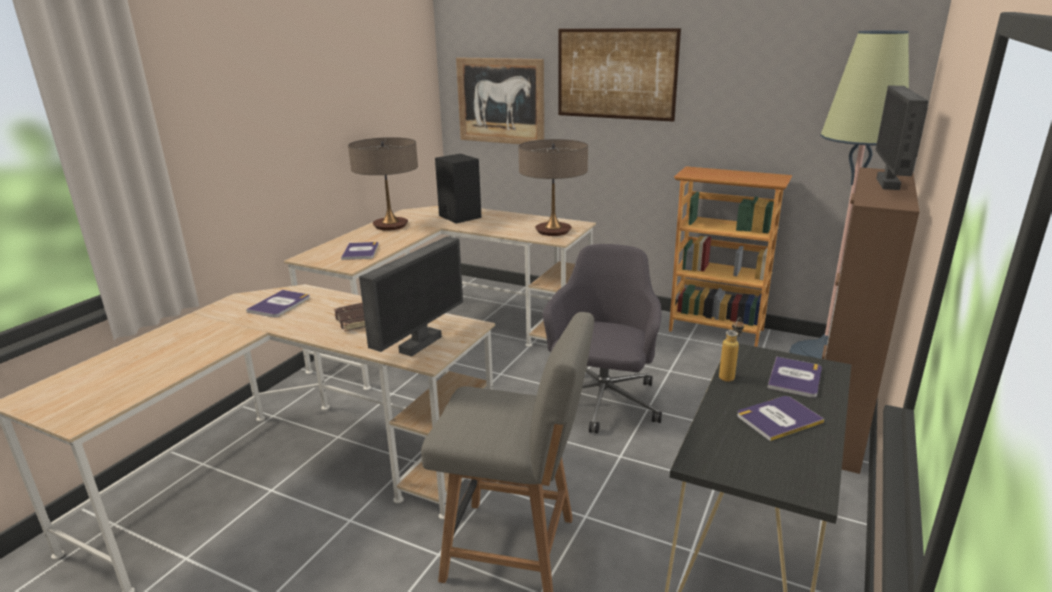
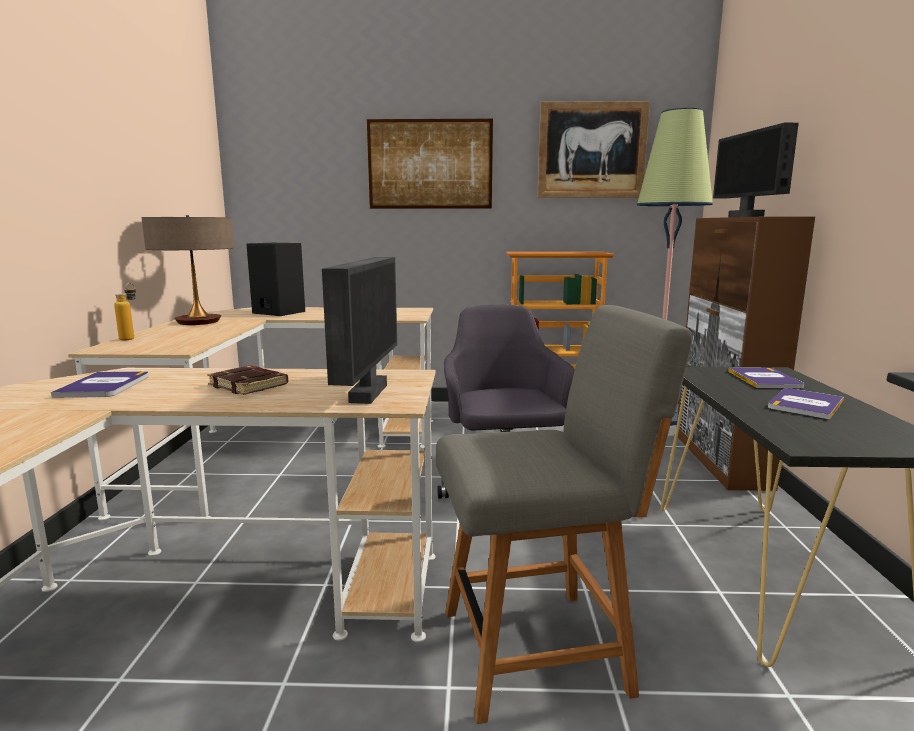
camera: 25 degrees left, 10 degrees down
book [341,242,379,260] -> none
picture [456,58,544,144] -> picture moved to [537,101,650,198]
table lamp [519,139,588,236] -> none
bottle [719,317,744,382] -> bottle moved to [114,283,136,340]

